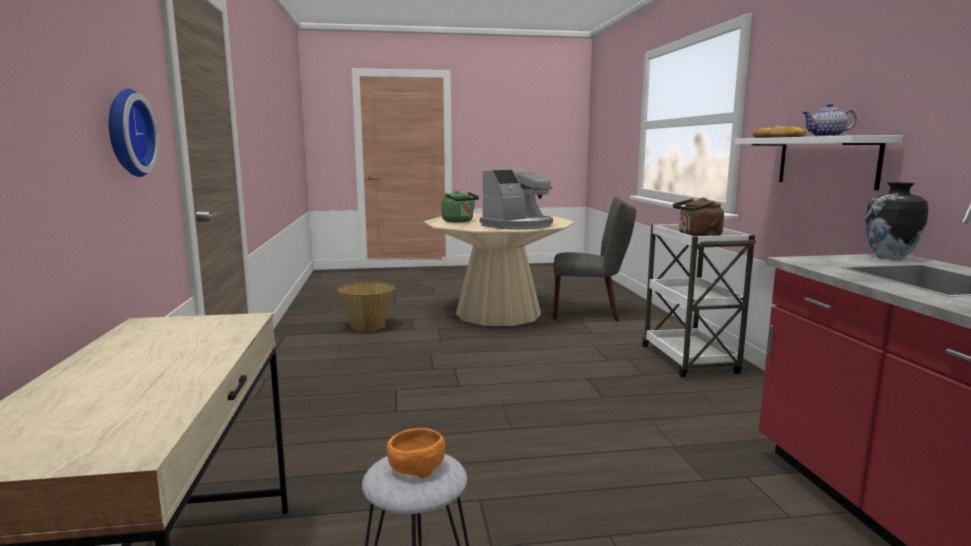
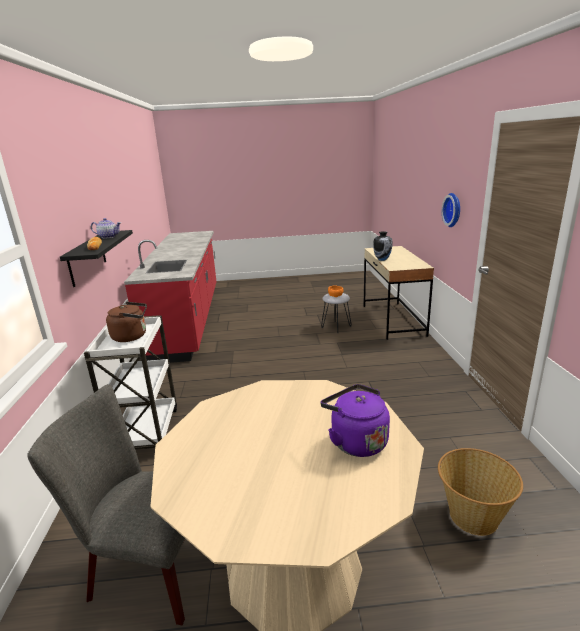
camera: 175 degrees left, 10 degrees up
green kettle [441,190,479,223] -> purple kettle [321,384,390,457]
coffee machine [480,169,553,230] -> none
white shelf [735,135,903,190] -> black shelf [60,230,133,287]
vase [866,182,929,260] -> vase moved to [373,231,393,261]

